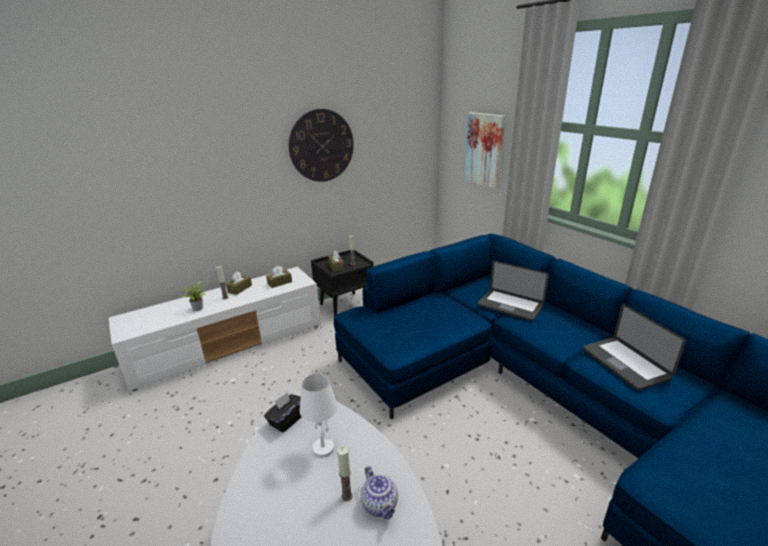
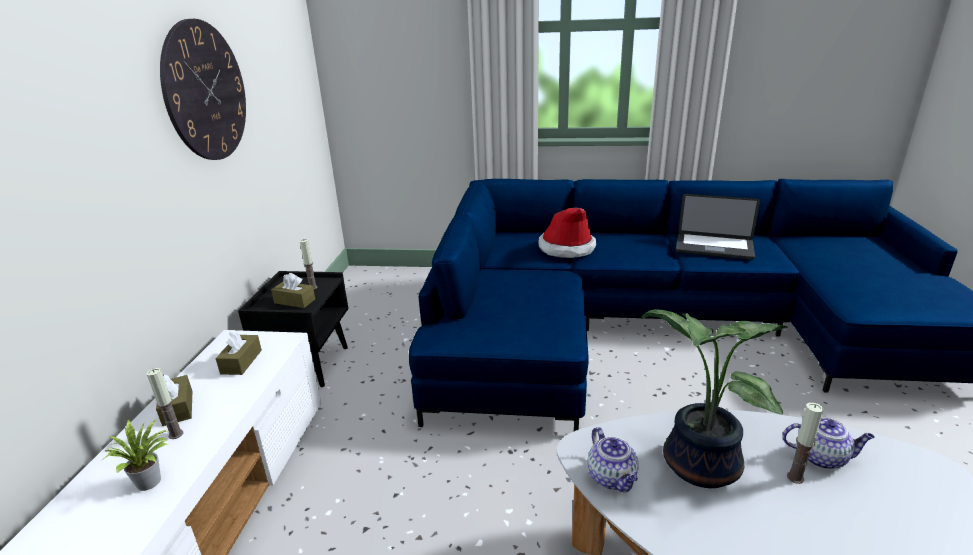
camera: 50 degrees left, 0 degrees up
black tissue box [264,392,301,433] -> teapot [587,427,639,492]
white table lamp [300,374,338,457] -> potted plant [642,309,788,488]
picture [465,112,505,189] -> none
laptop [477,260,549,321] -> hat [538,207,596,258]

